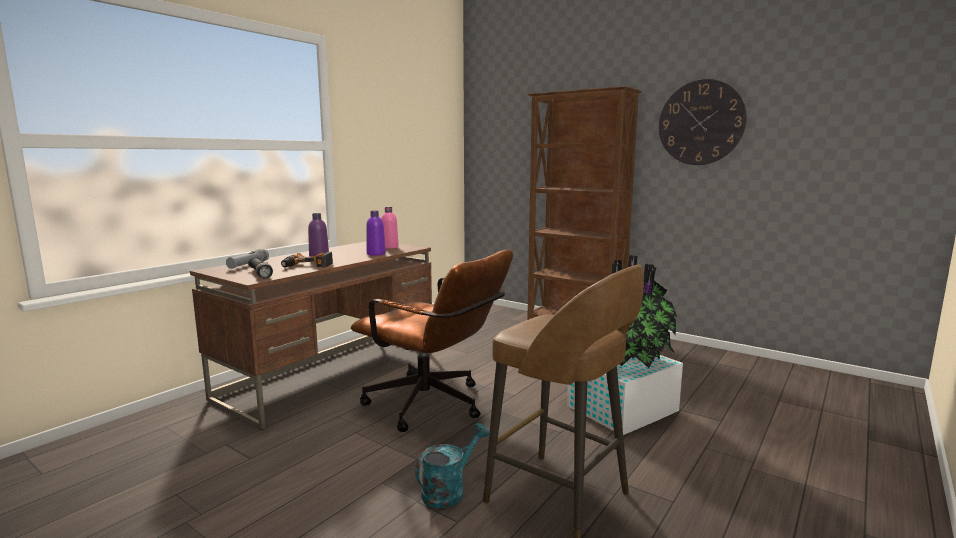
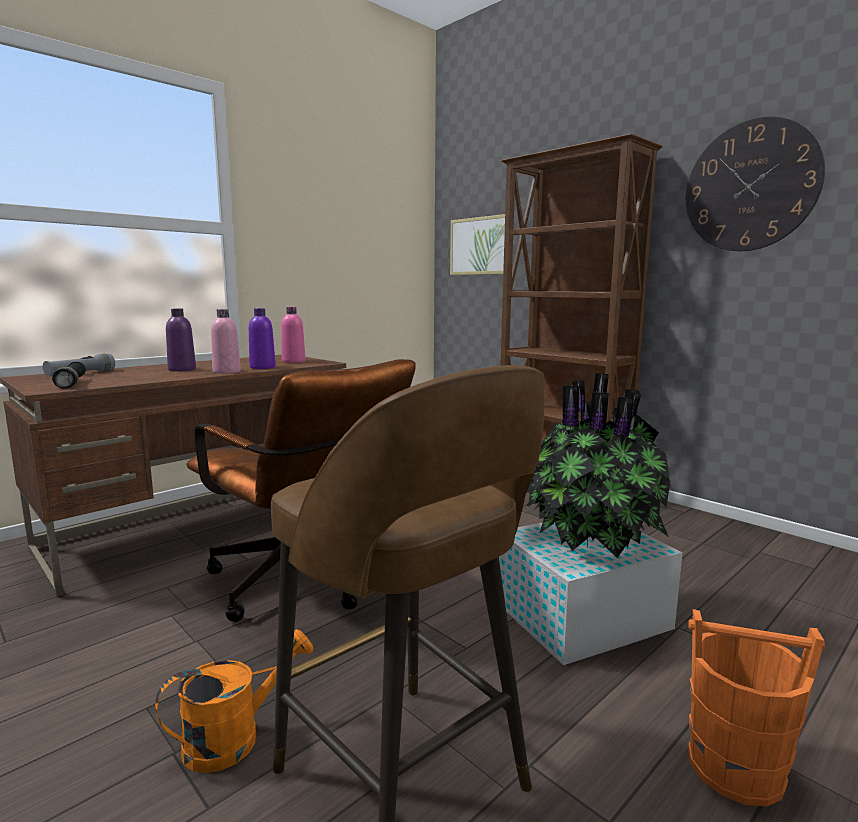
camera: 10 degrees right, 0 degrees up
power drill [281,252,333,268] -> none
turquoise watering can [415,423,489,508] -> orange watering can [155,629,313,773]
none -> pink bottle [211,309,241,374]
none -> picture [450,214,505,275]
none -> orange bucket [688,609,825,806]

